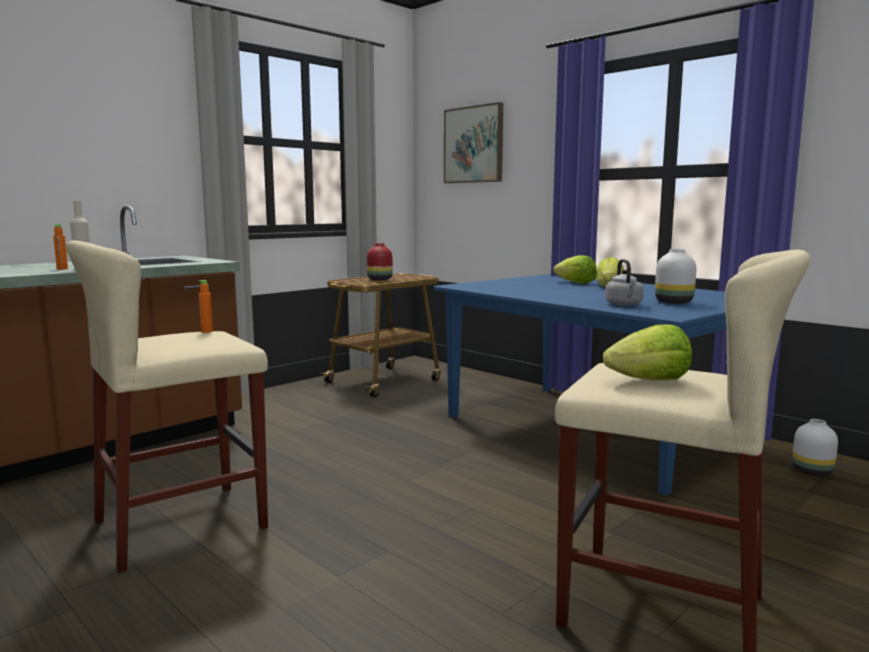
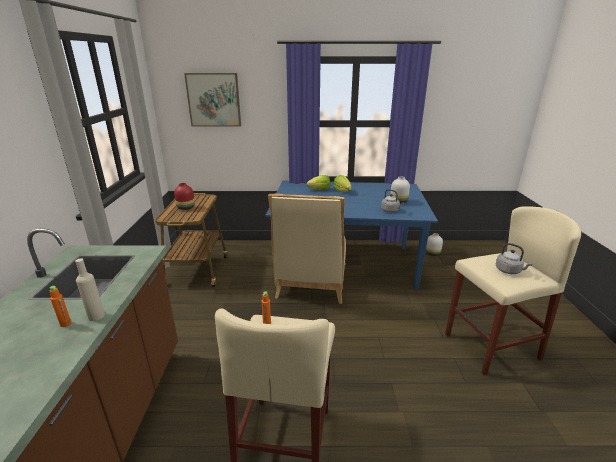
camera: 45 degrees left, 15 degrees up
lettuce [603,324,692,380] -> grey kettle [496,243,533,274]
none -> beige chair [268,194,346,304]

